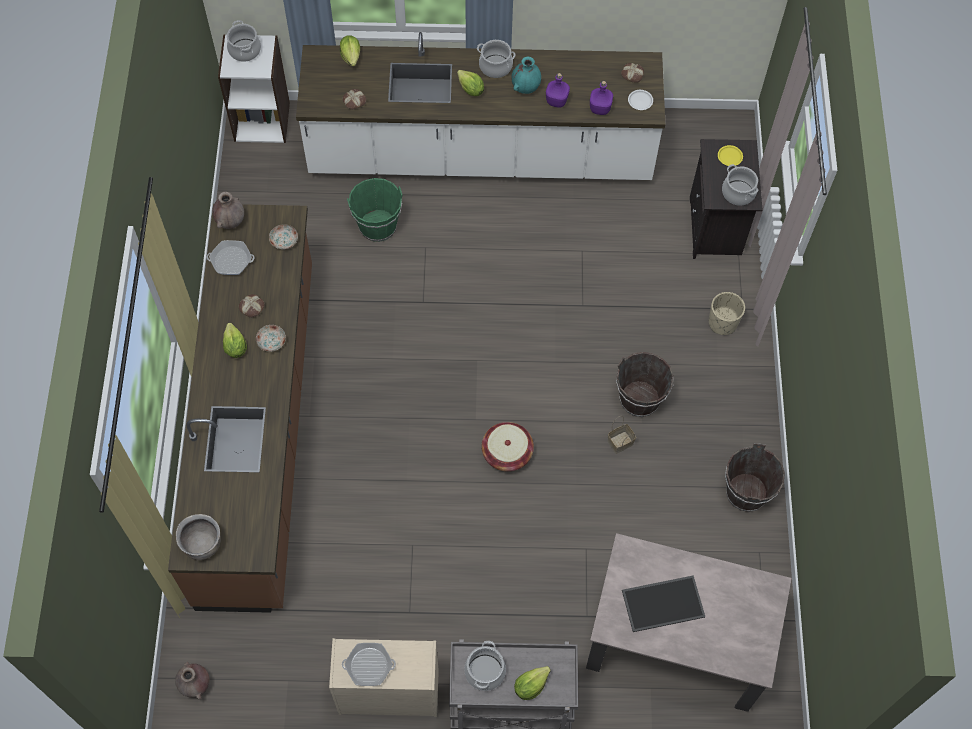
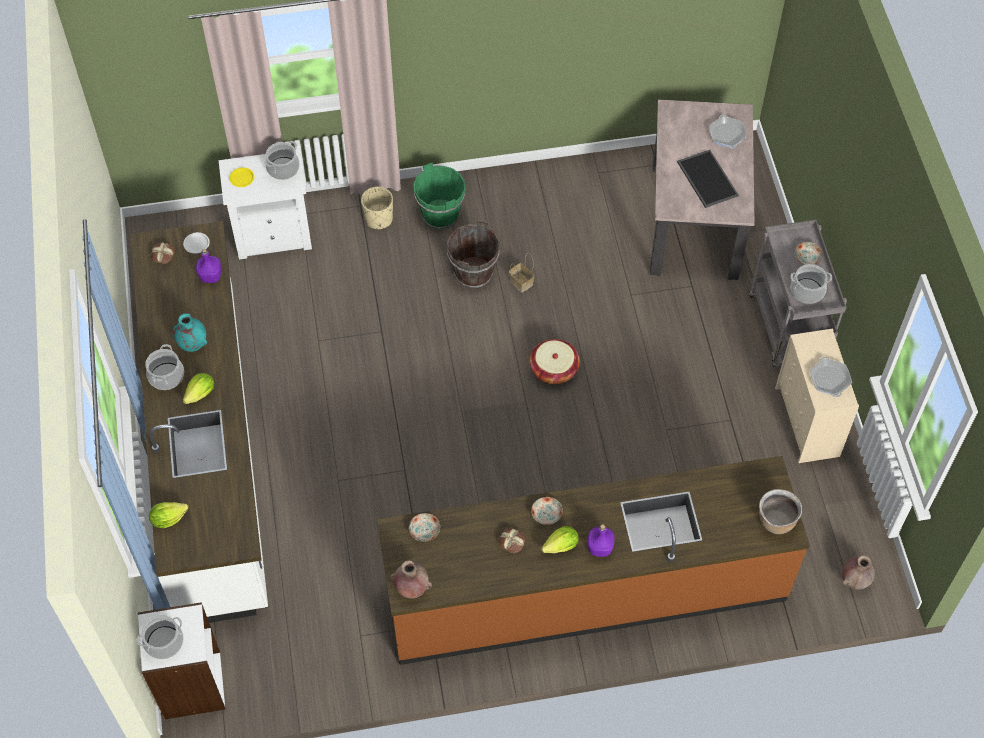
camera: 100 degrees left, 5 degrees down
frying pan [207,240,255,275] -> frying pan moved to [709,115,747,148]
bread [342,89,366,109] -> none
green bucket [347,178,402,242] -> green bucket moved to [413,163,466,229]
lettuce [514,666,551,700] -> plate [795,242,823,265]
purple bottle [546,73,570,108] -> purple bottle moved to [588,524,614,557]
black nightstand [690,139,762,259] -> white nightstand [219,149,312,259]
brown bucket [725,443,785,512] -> none

